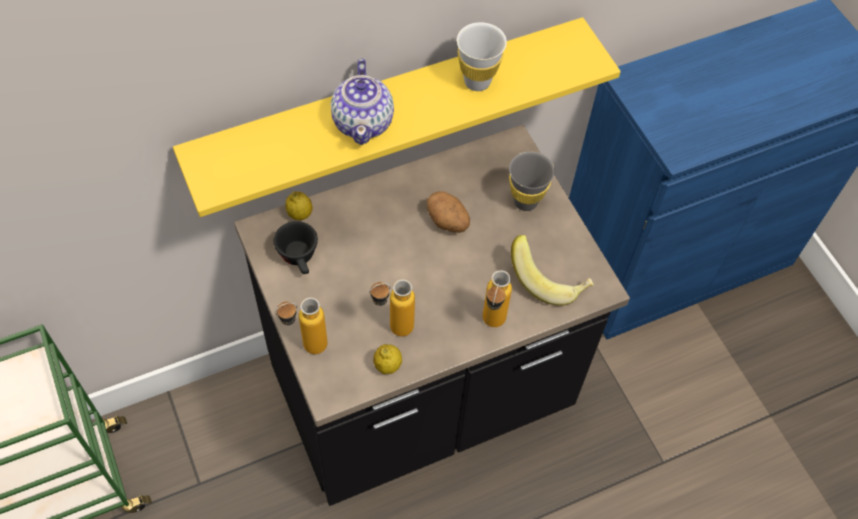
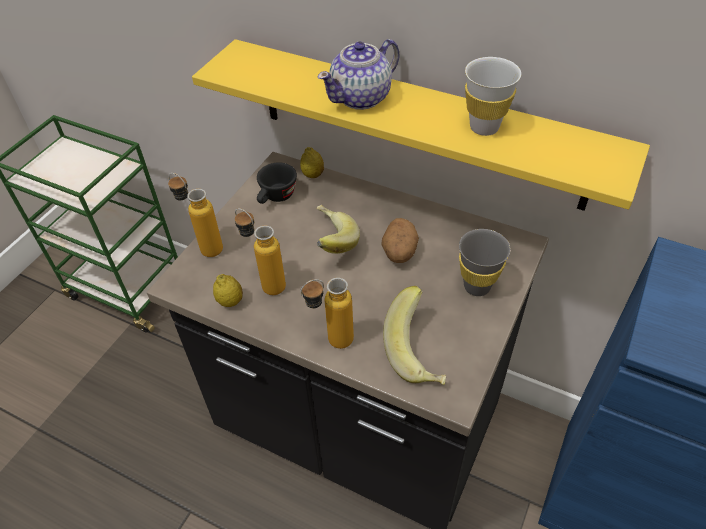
camera: 55 degrees right, 10 degrees down
none -> banana [317,204,360,254]

